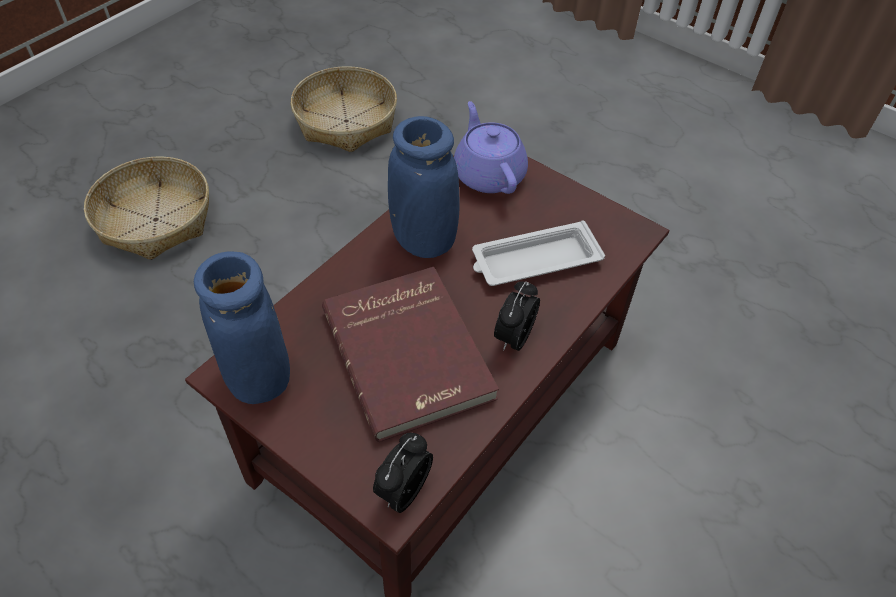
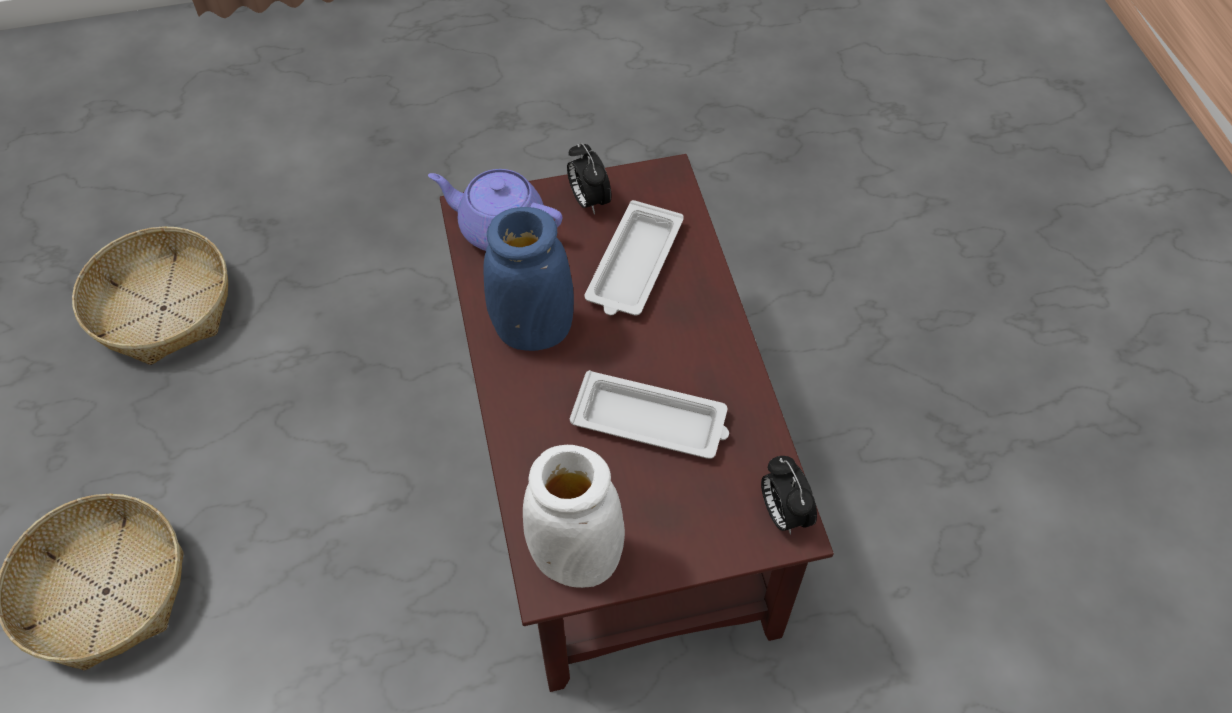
camera: 50 degrees left, 5 degrees up
blue vase [194,251,290,404] -> white vase [523,445,625,588]
red book [322,267,499,442] -> white tray [570,370,729,459]
alarm clock [494,281,540,351] -> alarm clock moved to [567,142,611,215]

